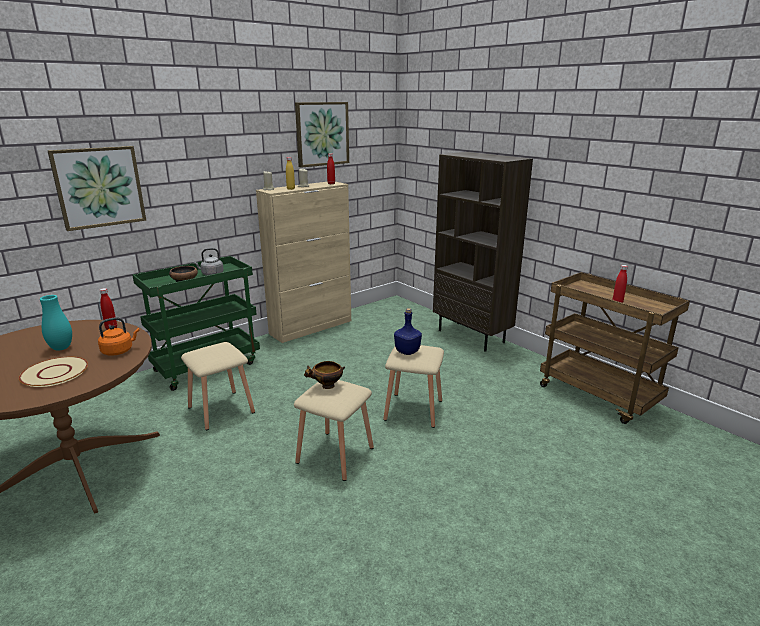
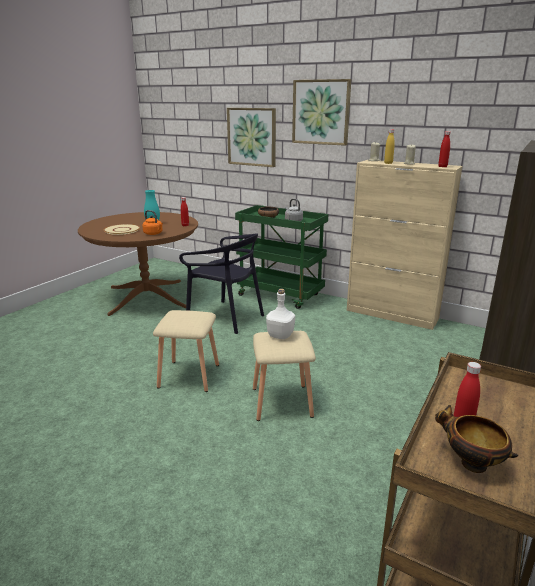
camera: 70 degrees right, 0 degrees up
beige stool [181,342,255,430] -> black chair [179,233,264,334]
picture [295,102,349,168] -> picture moved to [292,79,351,146]
bowl [304,361,345,389] -> bowl moved to [435,405,518,473]
blue bottle [394,308,422,355] -> white bottle [266,288,295,339]

